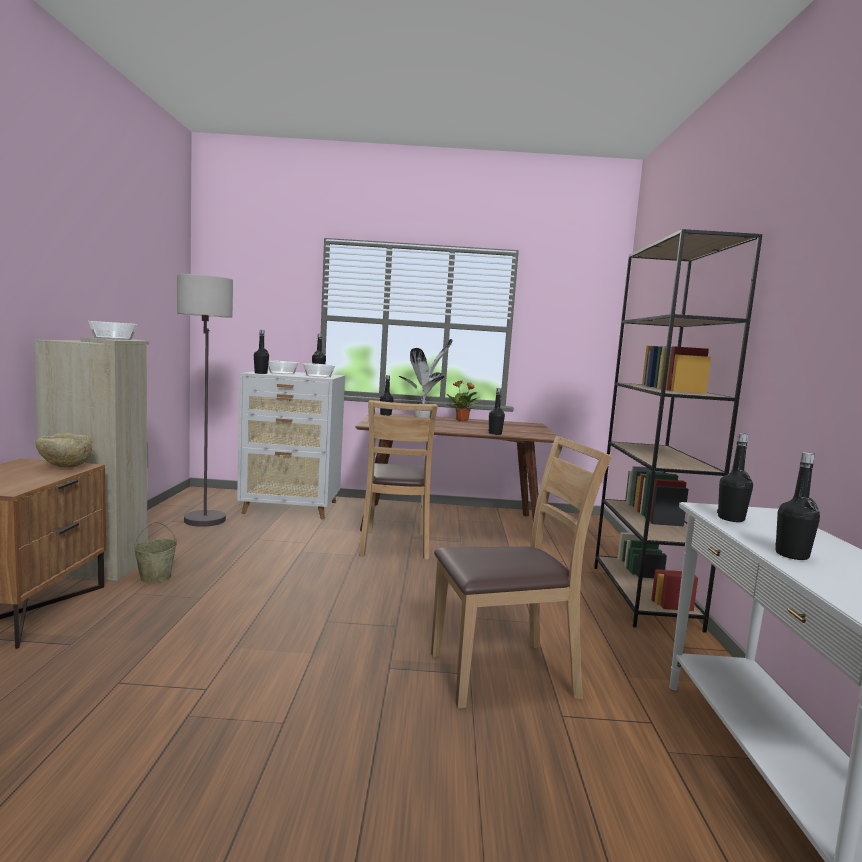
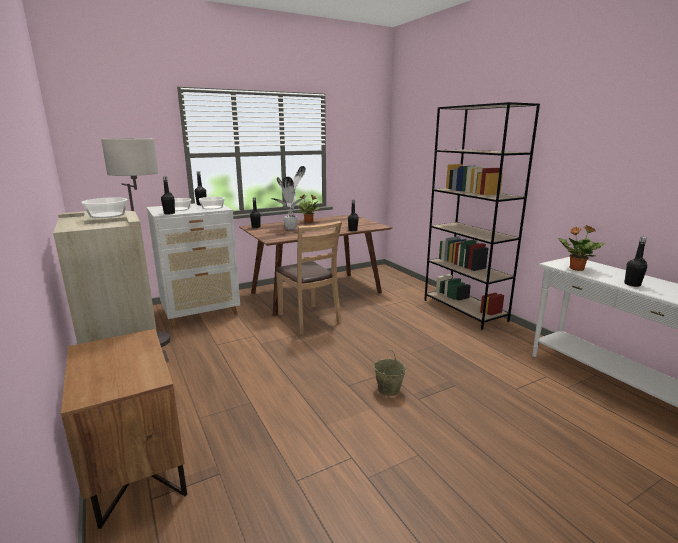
camera: 30 degrees left, 10 degrees up
beige bowl [35,433,92,467] -> none
beige bucket [133,522,177,584] -> beige bucket moved to [374,350,406,396]
brown chair [431,436,612,709] -> none
black bottle [717,433,753,522] -> potted plant [558,225,605,271]

